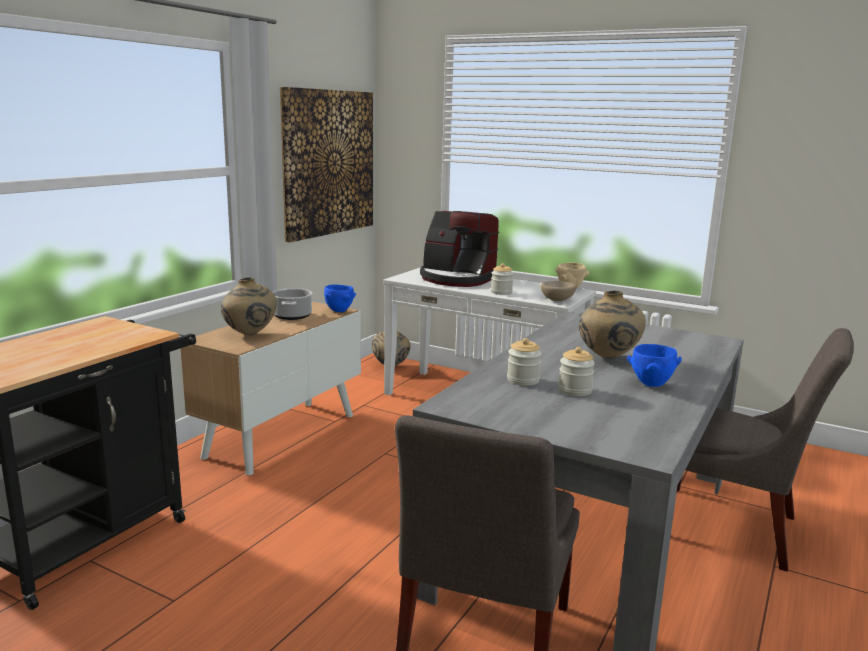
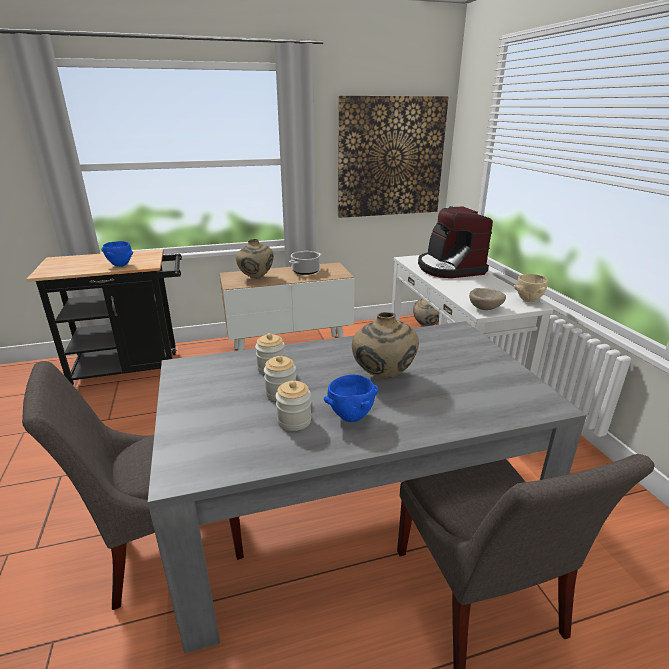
camera: 45 degrees right, 10 degrees up
blue bowl [324,285,356,312] -> blue bowl moved to [101,241,133,267]
jar [491,263,514,295] -> jar moved to [275,381,312,431]

